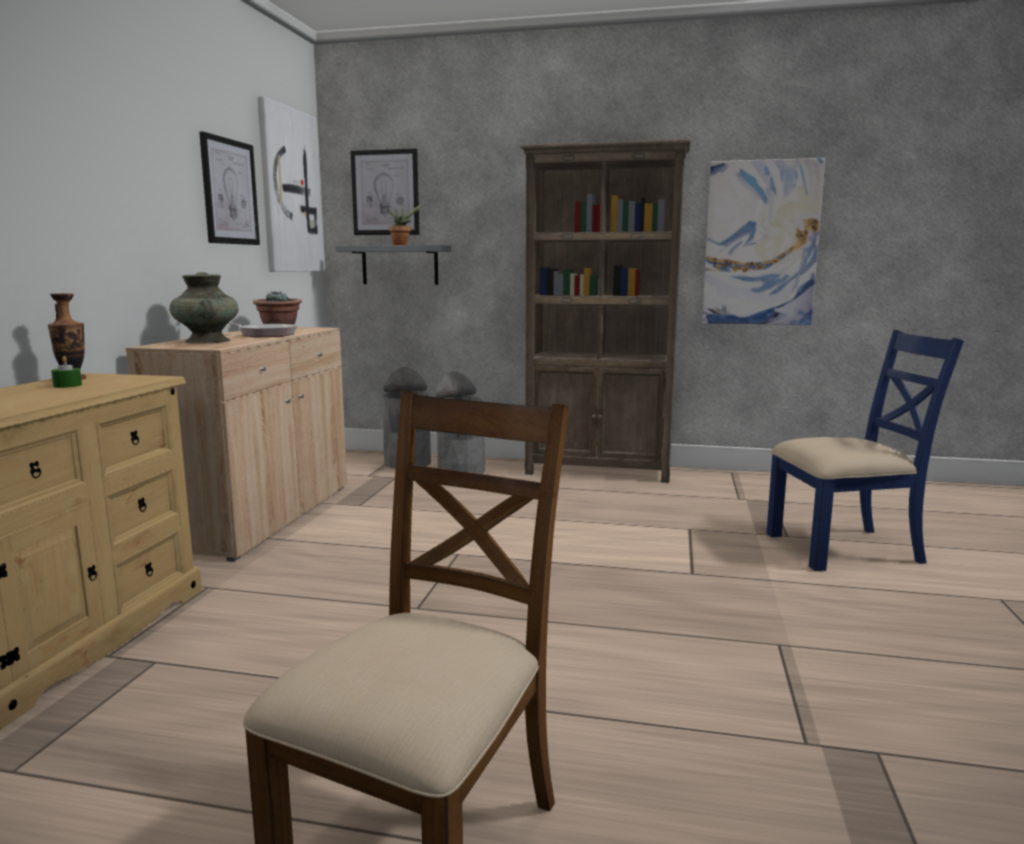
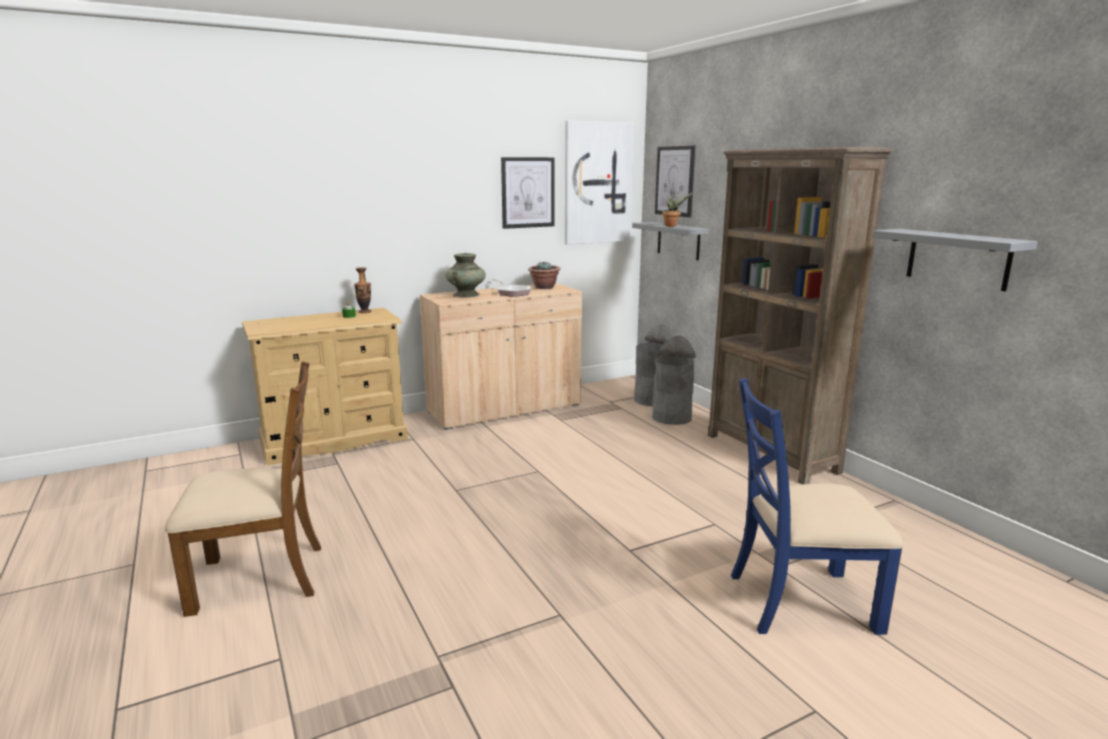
camera: 50 degrees right, 5 degrees up
picture [702,158,825,325] -> grey shelf [872,229,1038,291]
blue chair [766,330,964,571] -> blue chair turned 135 degrees clockwise [731,377,904,635]

